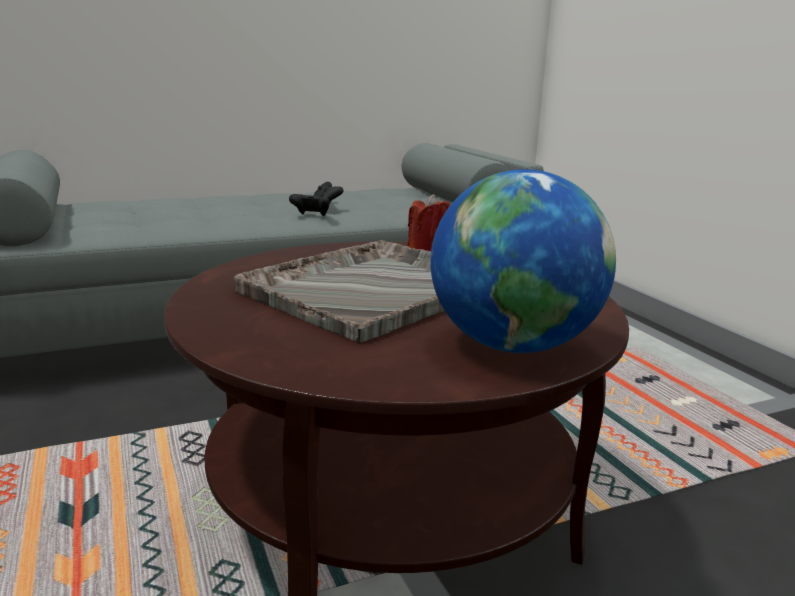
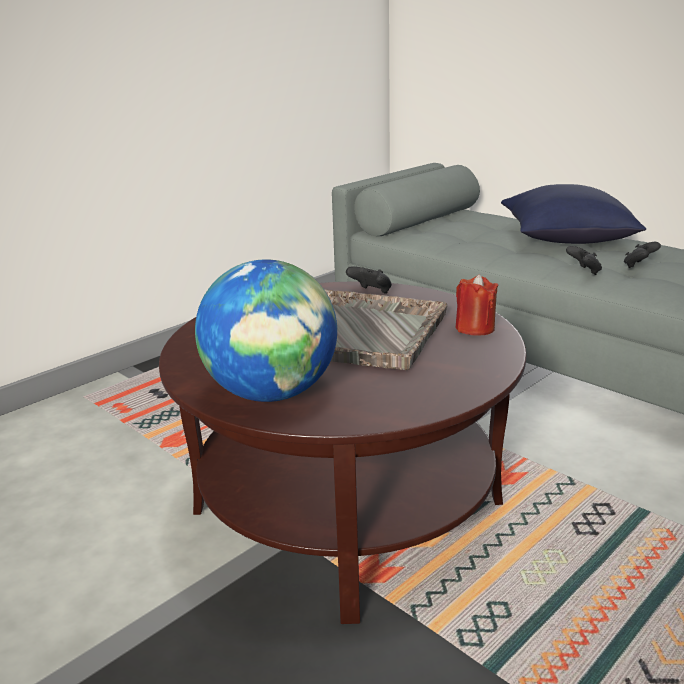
camera: 70 degrees right, 5 degrees up
none -> black game controller [346,266,392,294]
none -> blue pillow [501,184,646,244]

